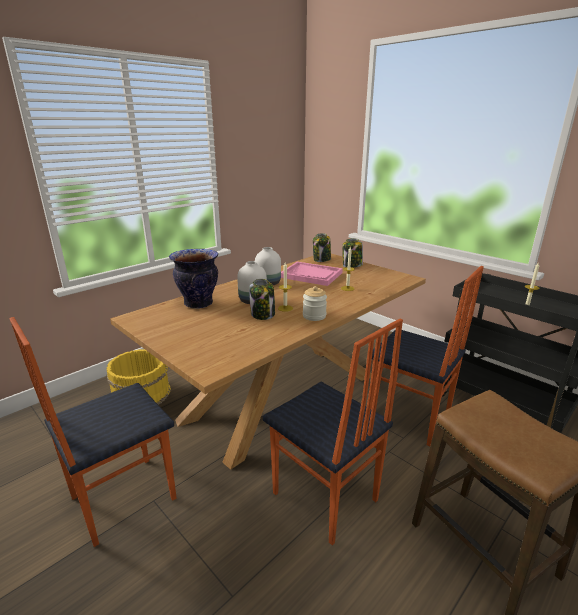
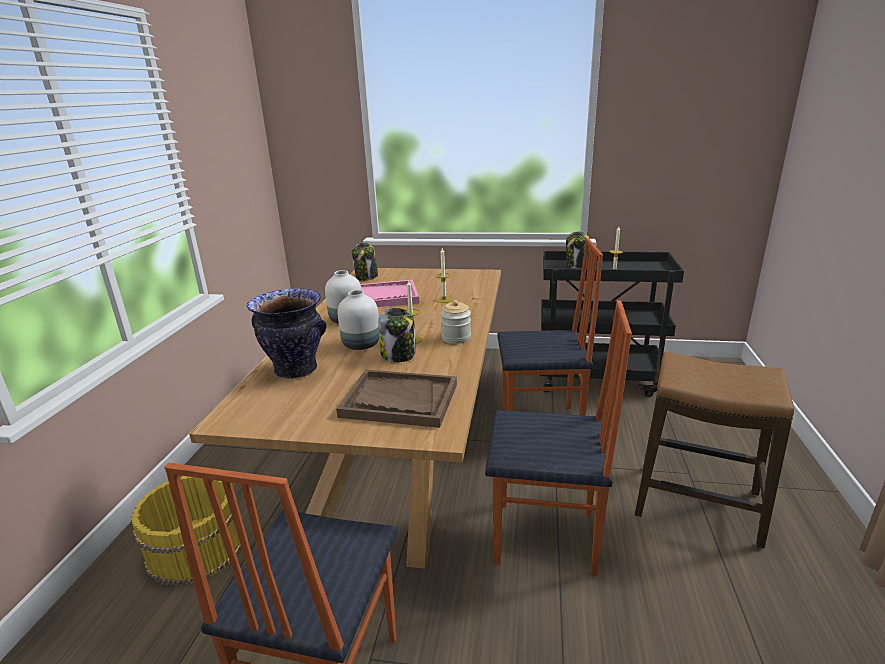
camera: 35 degrees left, 0 degrees up
jar [342,238,363,268] -> jar moved to [566,232,590,268]
none -> brown tray [336,369,457,428]

